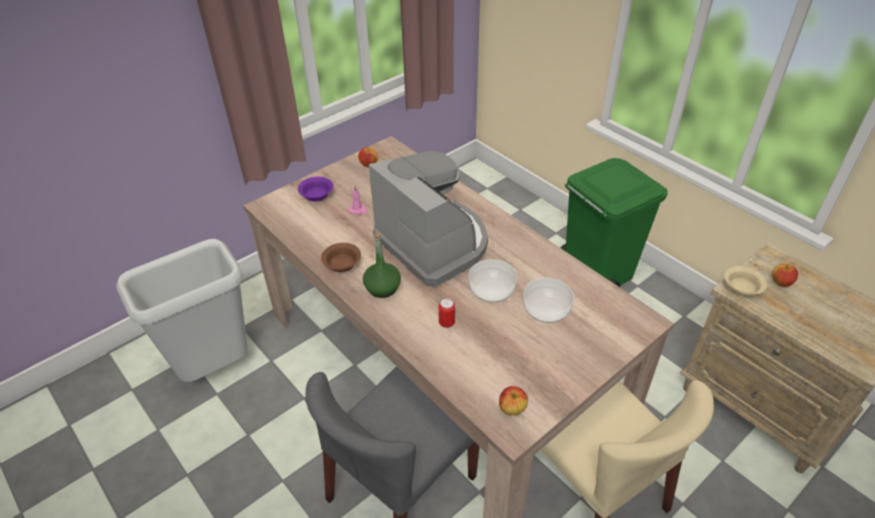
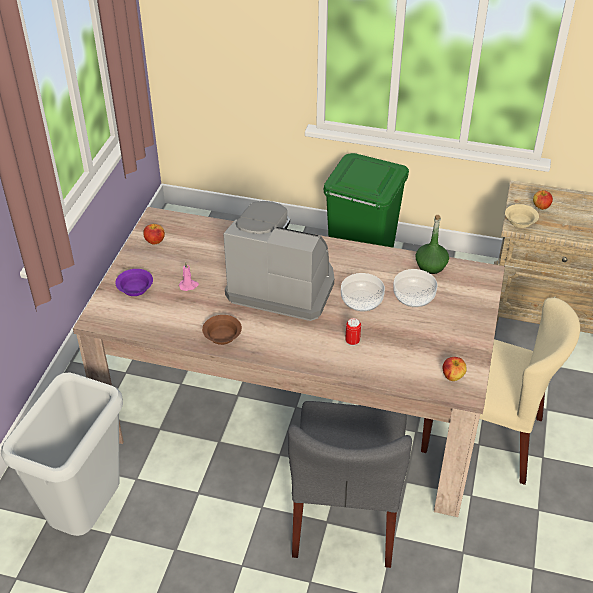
camera: 35 degrees left, 0 degrees up
green bottle [363,232,401,298] -> green bottle moved to [415,215,449,274]

